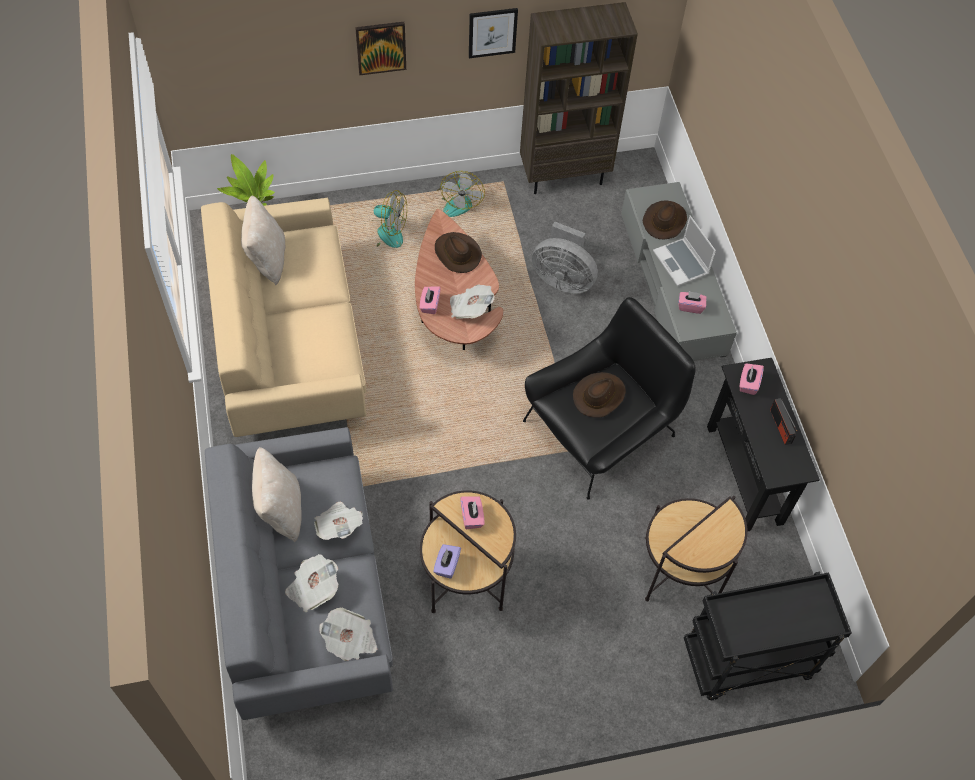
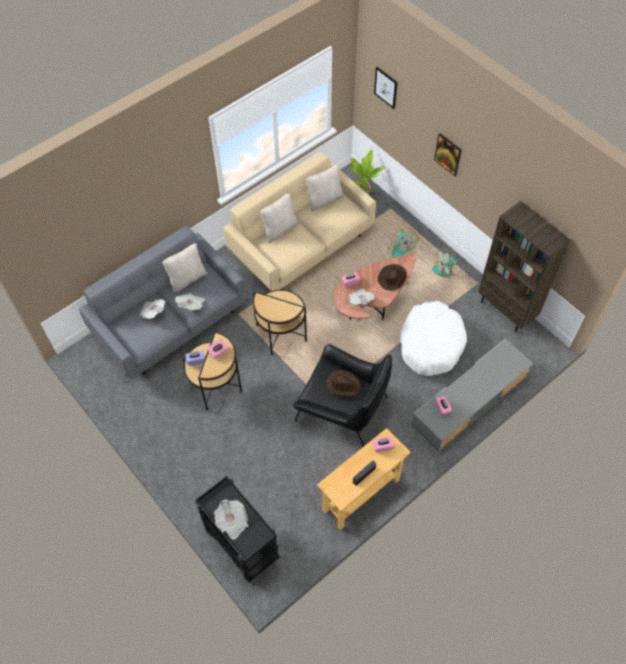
camera: 65 degrees right, 0 degrees up
newspaper [319,607,377,661] -> newspaper moved to [214,499,249,540]
picture [469,8,518,58] -> picture moved to [374,67,398,109]
grey fan [532,222,598,293] -> white dog bed [400,301,467,376]
brown hat [643,200,687,239] -> none
side table [645,496,747,601] -> side table moved to [253,289,307,356]
laptop [653,215,716,286] -> none
black console table [707,358,820,532] -> beige console table [317,428,411,530]
none -> beige pillow [259,193,299,243]

